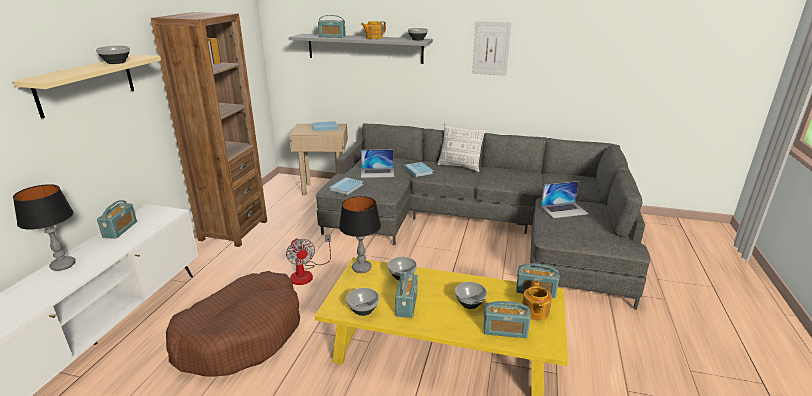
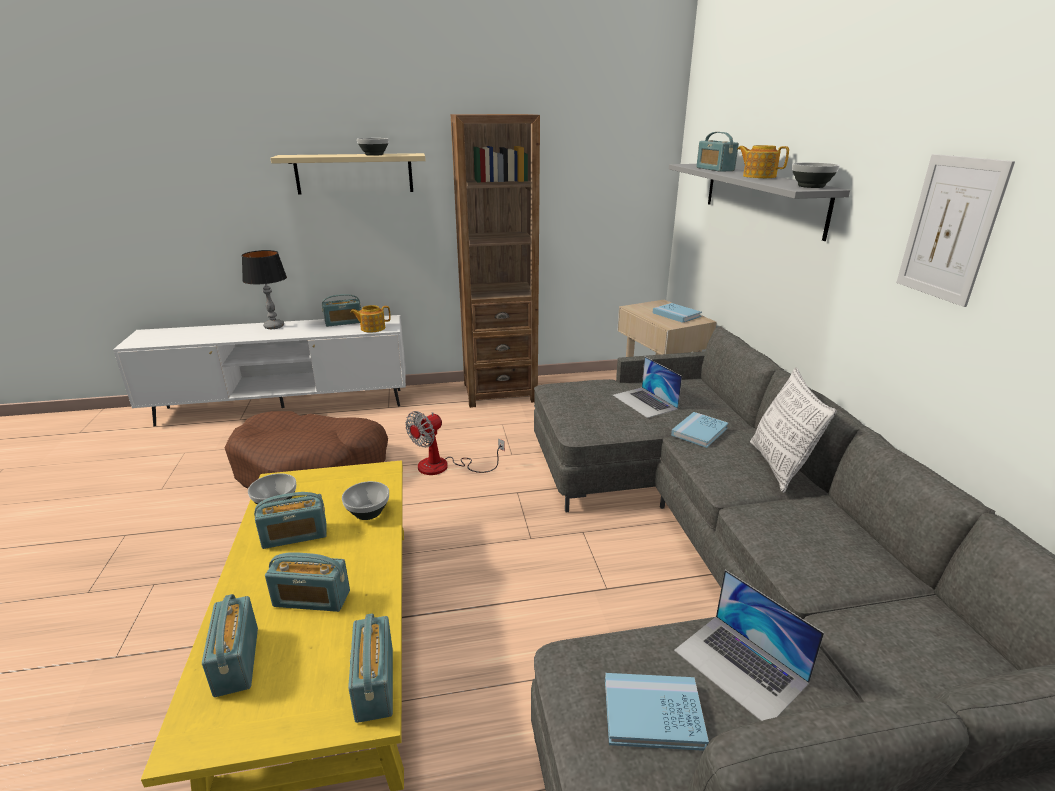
camera: 65 degrees right, 0 degrees up
blue book [329,177,363,195] -> blue book moved to [605,673,709,751]
table lamp [339,196,381,273] -> none
bowl [455,282,487,309] -> radio [265,552,350,612]
teapot [522,281,552,320] -> teapot moved to [350,305,391,333]

